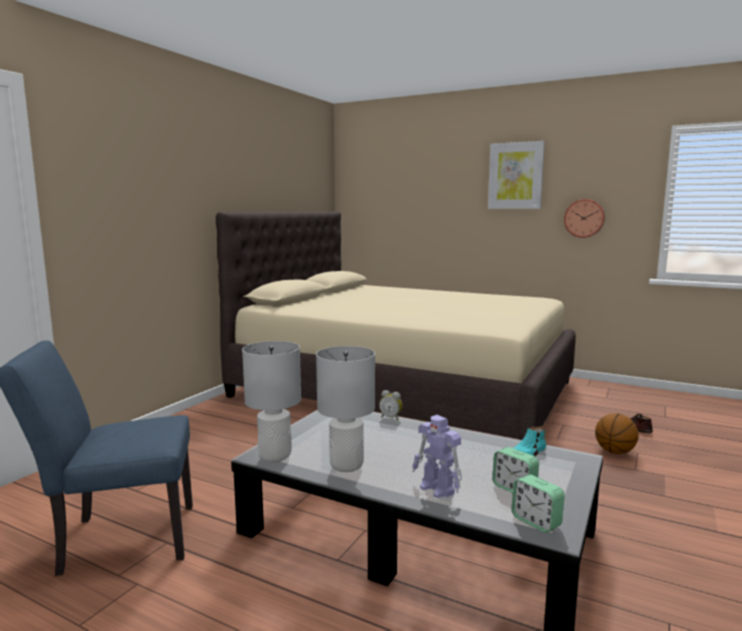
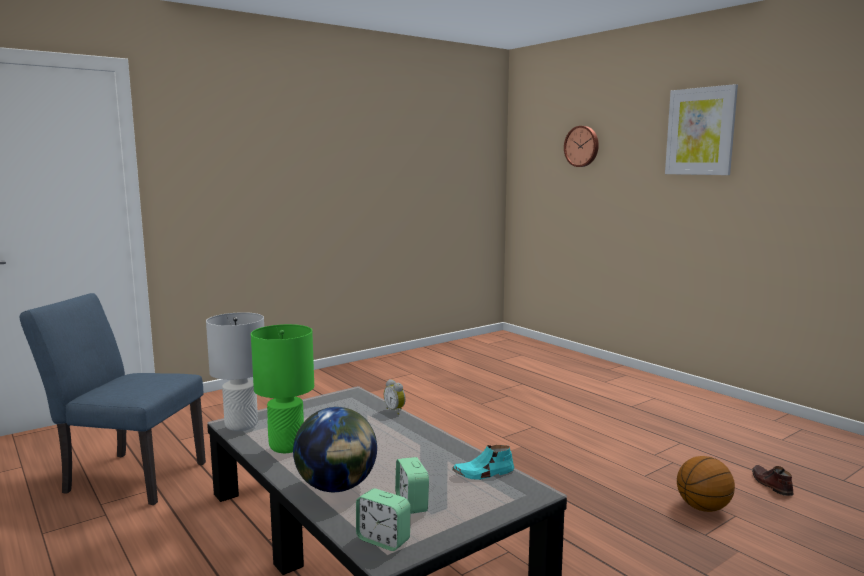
camera: 25 degrees right, 0 degrees up
beige bed [216,211,576,440] -> none
grey table lamp [316,346,375,472] -> green table lamp [251,324,314,453]
toy robot [412,415,462,498] -> globe [293,407,377,492]
alarm clock [512,475,565,533] -> alarm clock turned 45 degrees counterclockwise [356,488,411,551]
wall clock [564,199,605,238] -> wall clock moved to [564,126,599,167]

